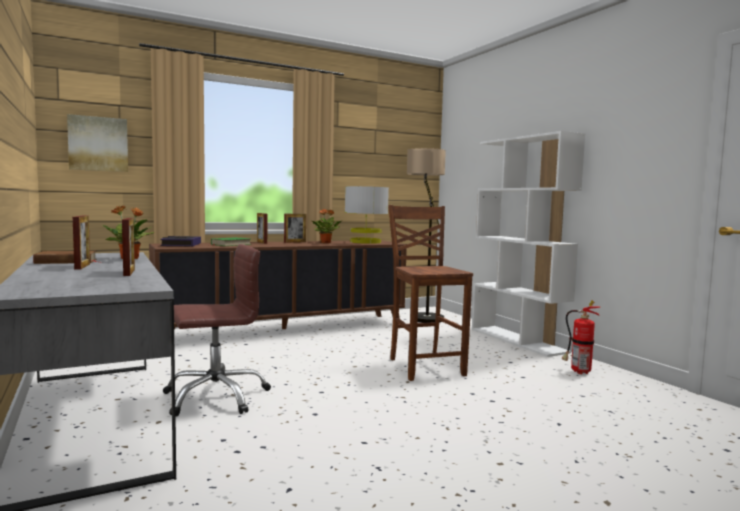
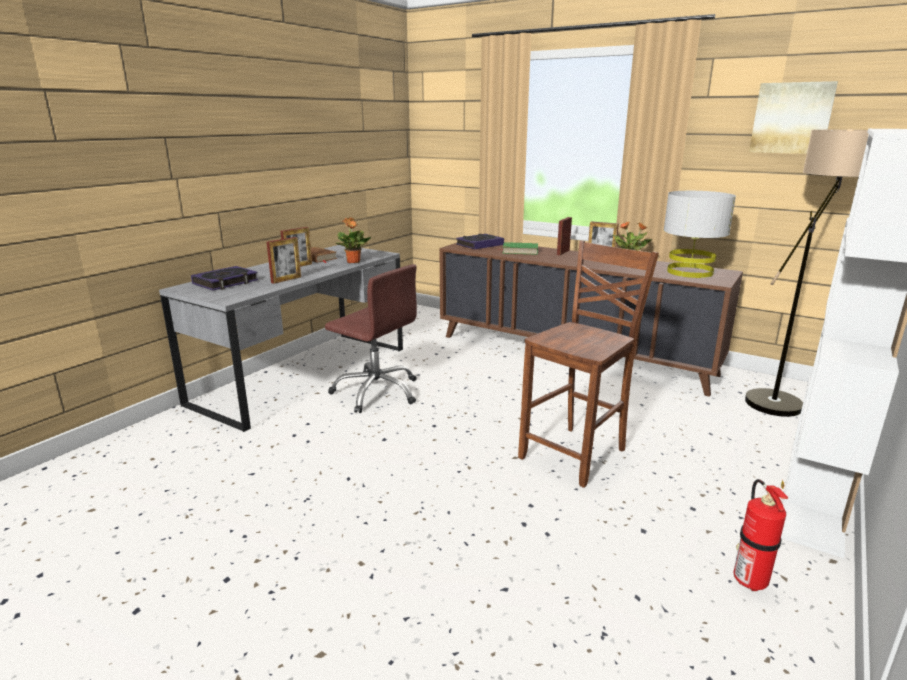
camera: 60 degrees right, 15 degrees up
picture [67,114,128,172] -> picture moved to [749,81,838,154]
none -> book [191,266,258,291]

